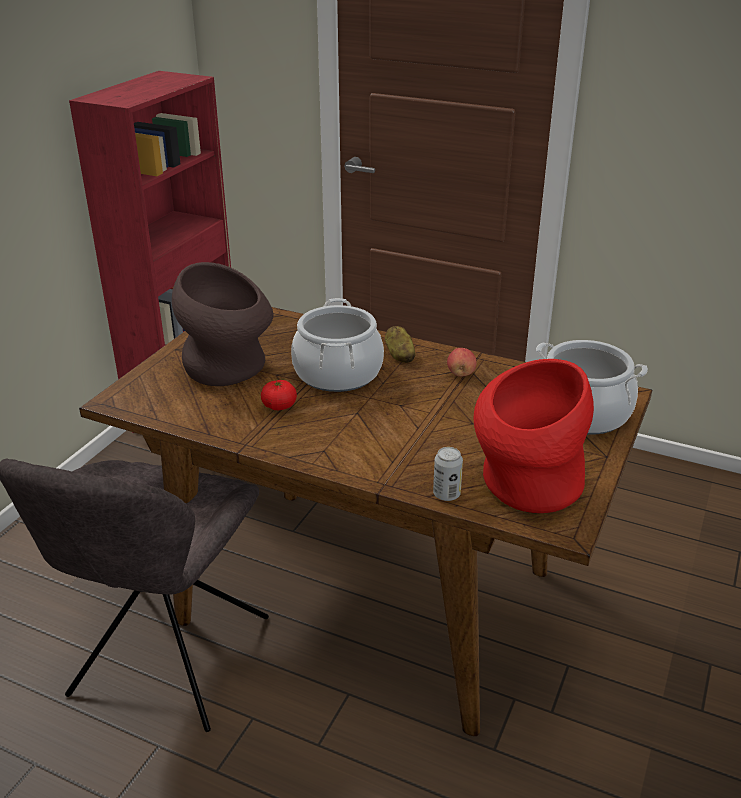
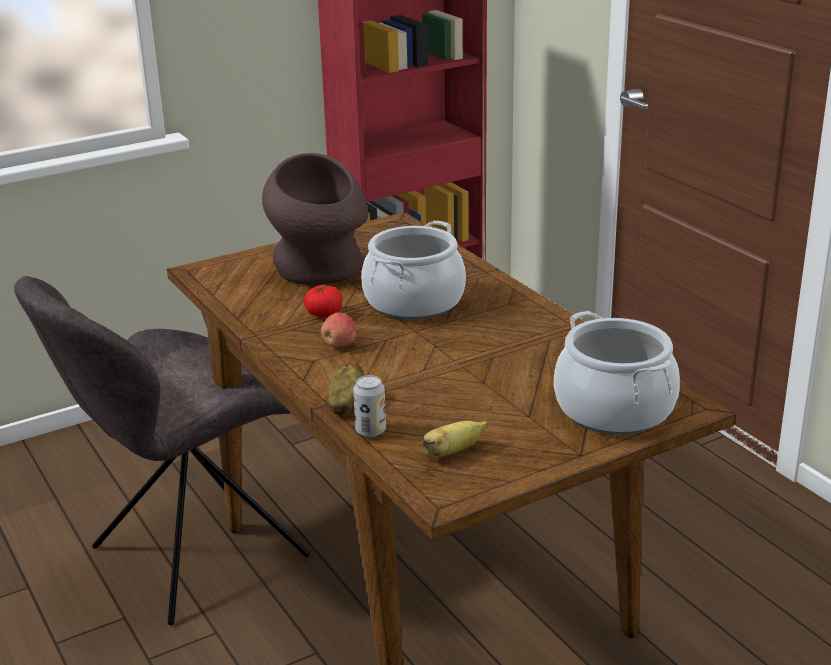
camera: 35 degrees right, 5 degrees down
potato [385,326,416,363] -> potato moved to [328,363,363,415]
apple [447,348,477,377] -> apple moved to [321,312,357,347]
red vase [474,359,594,513] -> banana [422,421,488,457]

